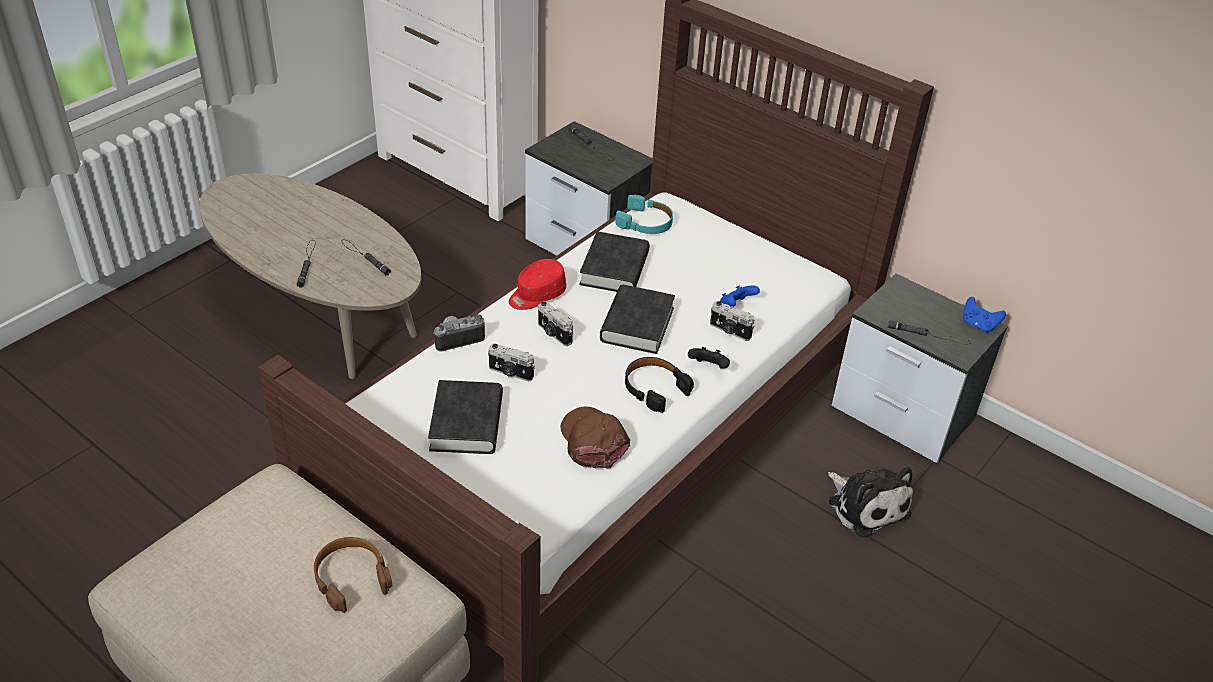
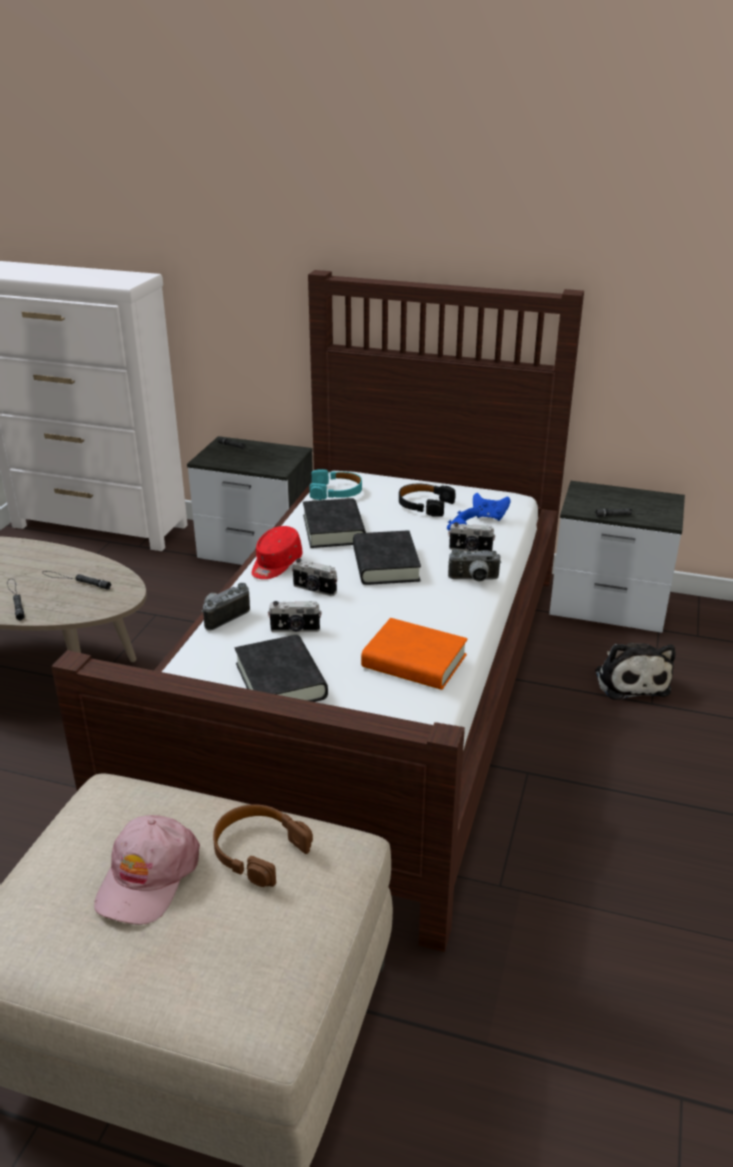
camera: 20 degrees left, 10 degrees down
brown cap [561,407,630,469] -> orange book [361,618,468,690]
black headphones [625,357,694,413] -> black headphones moved to [399,484,456,517]
black game controller [688,347,730,369] -> camera [448,549,501,582]
plush toy [828,466,913,538] -> plush toy turned 45 degrees clockwise [595,643,675,700]
blue game controller [963,297,1006,333] -> blue game controller moved to [473,493,511,521]
none -> pink cap [94,815,200,925]

